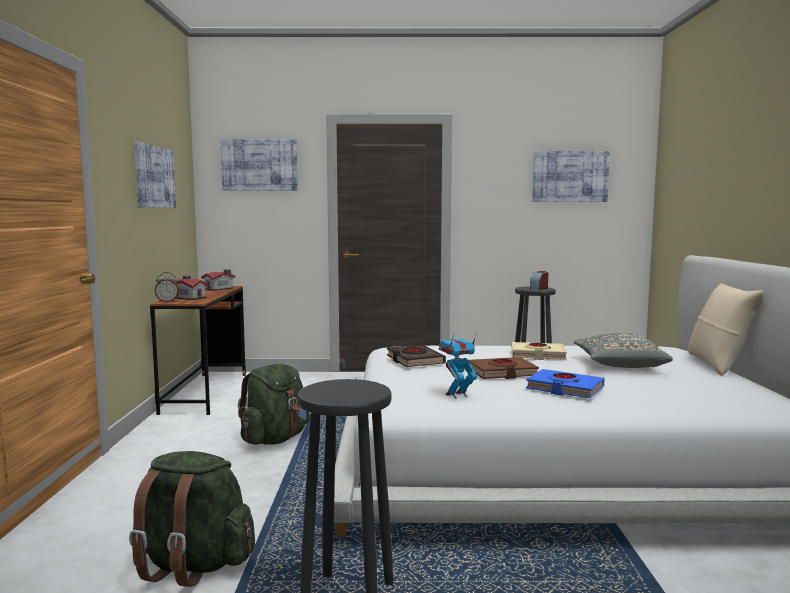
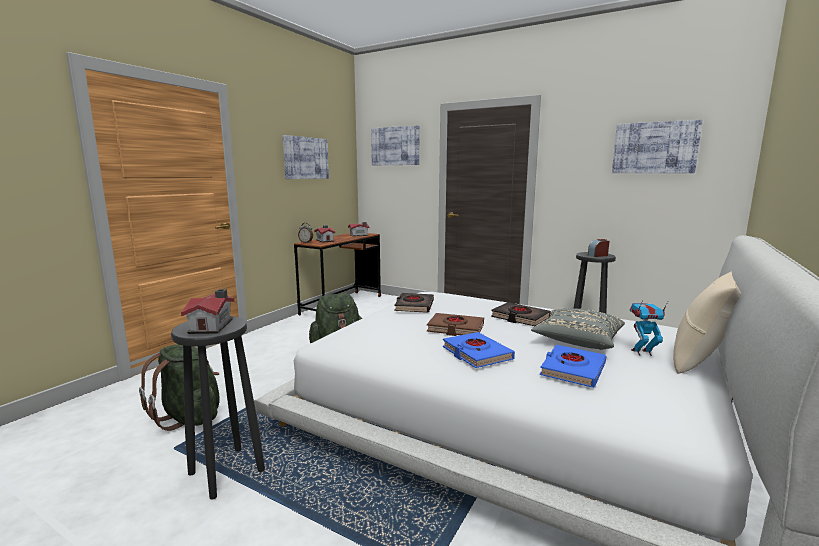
camera: 30 degrees right, 5 degrees up
toy robot [439,333,477,399] -> toy robot moved to [630,300,668,356]
beige book [511,342,567,360] -> black book [491,302,551,326]
none -> toy house [181,289,234,334]
none -> blue book [540,345,606,388]

